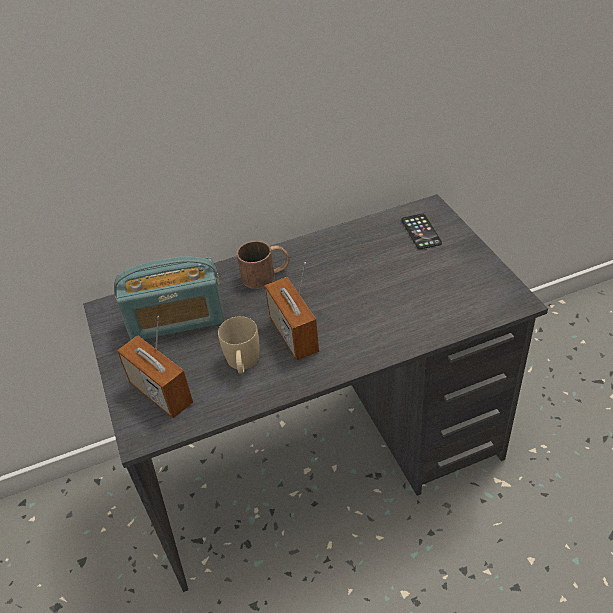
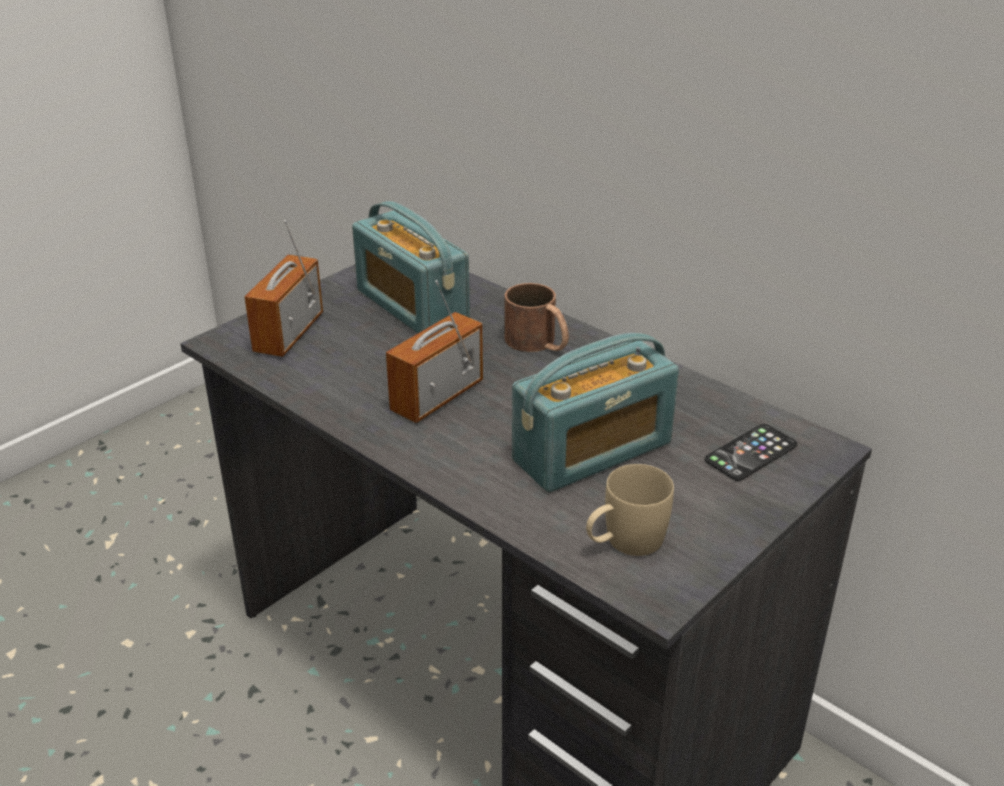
camera: 60 degrees right, 10 degrees down
beige mug [218,316,259,374] -> beige mug moved to [586,464,674,556]
none -> radio [512,333,679,492]

